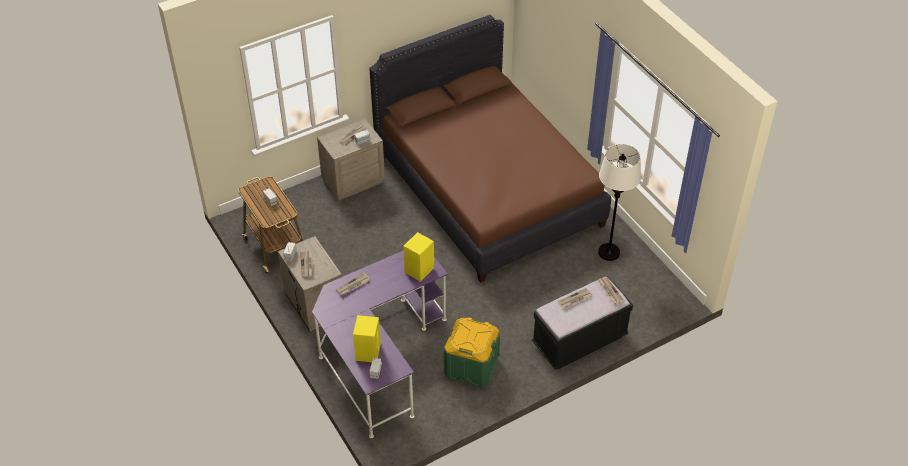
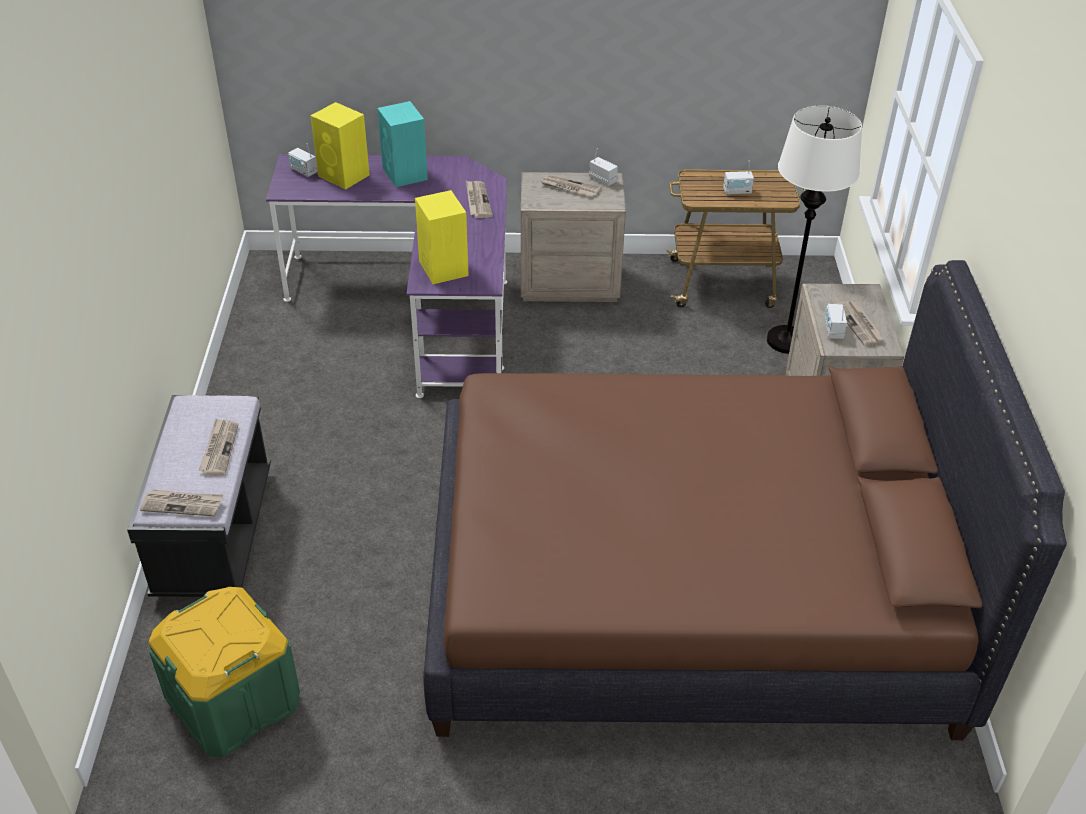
camera: 120 degrees right, 5 degrees down
green storage box [443,318,500,387] -> green storage box moved to [149,587,300,757]
white floor lamp [598,144,641,261] -> white floor lamp moved to [767,106,862,354]
none -> turquoise speaker [377,101,428,187]

